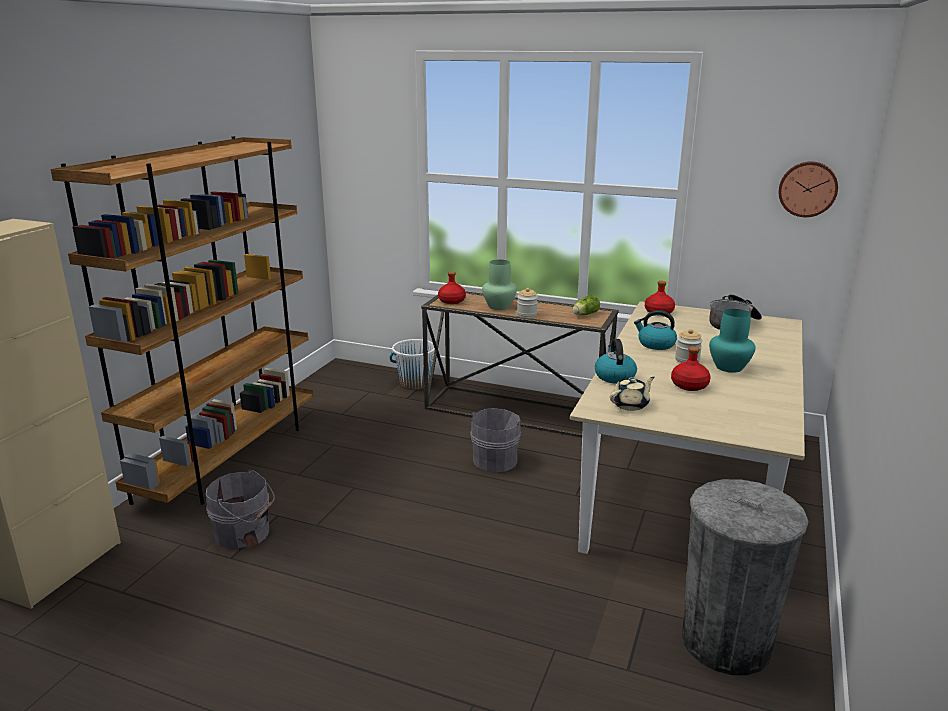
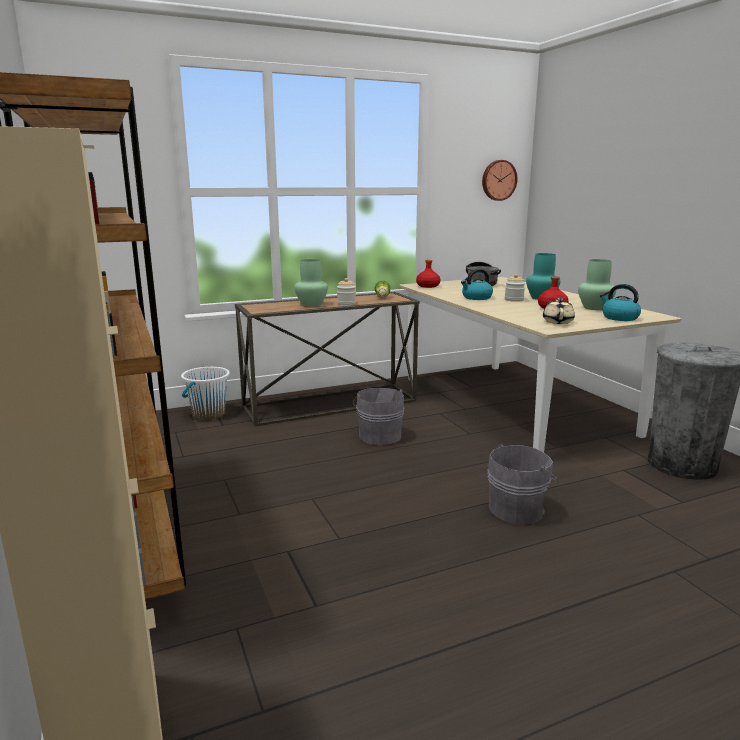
camera: 45 degrees left, 5 degrees down
grey bucket [206,470,275,550] -> grey bucket moved to [487,443,558,525]
red bottle [438,271,466,304] -> none
kettle [595,339,637,384] -> kettle moved to [600,284,641,321]
none -> green vase [578,259,616,310]

